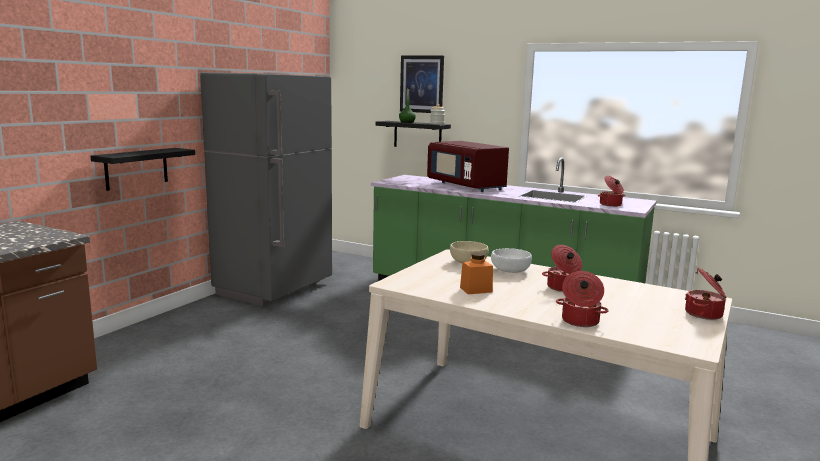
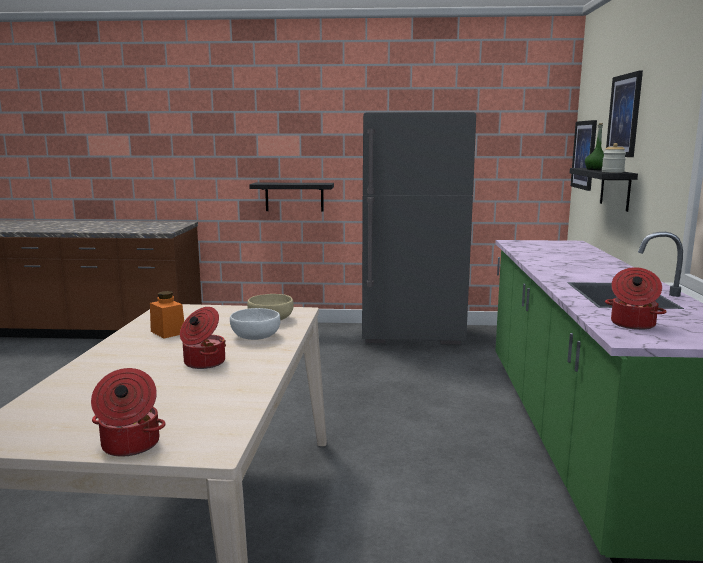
camera: 65 degrees right, 0 degrees up
red microwave [427,141,509,192] -> none
cooking pot [556,271,608,327] -> none
none -> picture [570,120,597,191]

